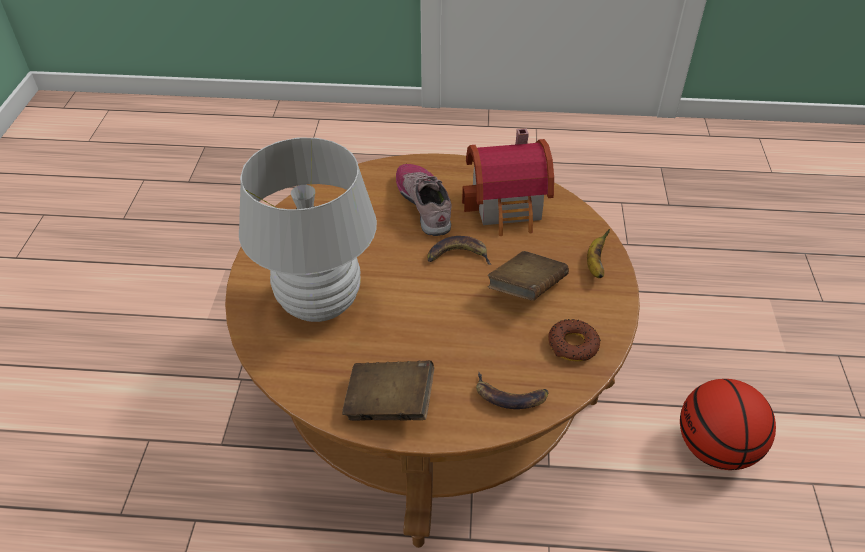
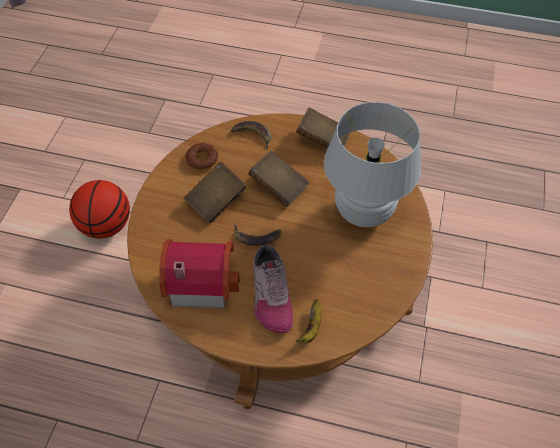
camera: 170 degrees left, 10 degrees up
banana [587,229,610,278] -> banana moved to [295,299,321,344]
none -> brown book [248,151,309,207]

